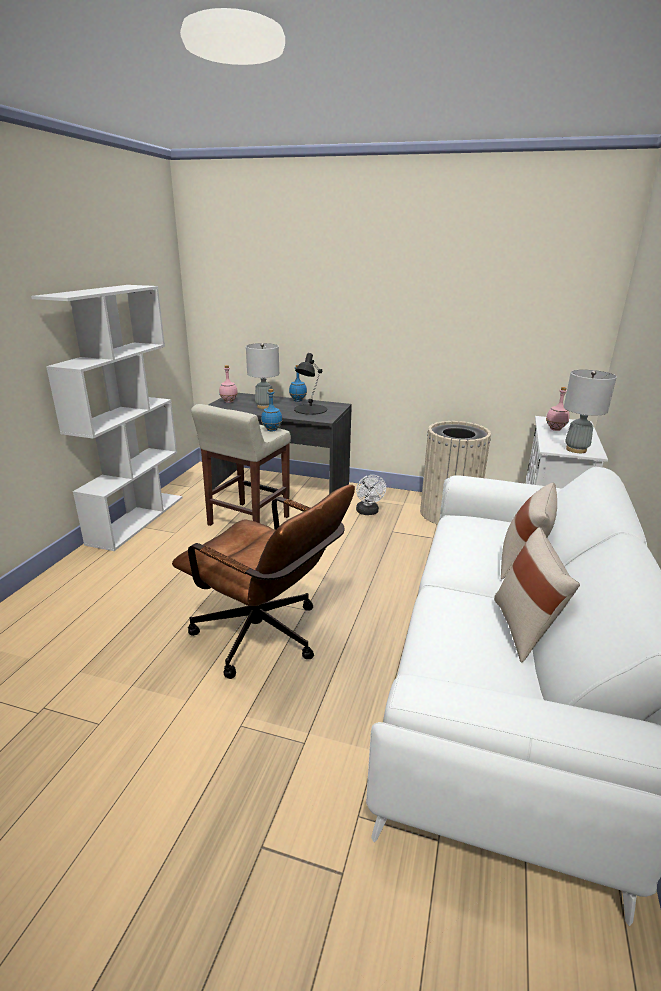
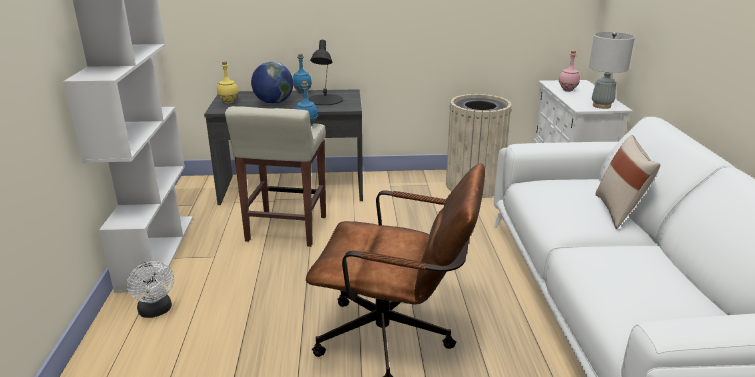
camera: 20 degrees left, 0 degrees up
pink bottle [219,365,238,403] -> yellow bottle [217,62,239,103]
grey table lamp [246,343,279,409] -> globe [251,62,293,104]
white fan [356,475,386,515] -> white fan moved to [127,261,174,318]
beige pillow [494,527,580,663] -> none

